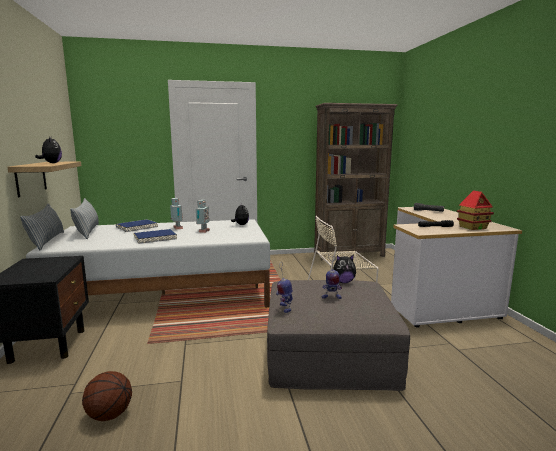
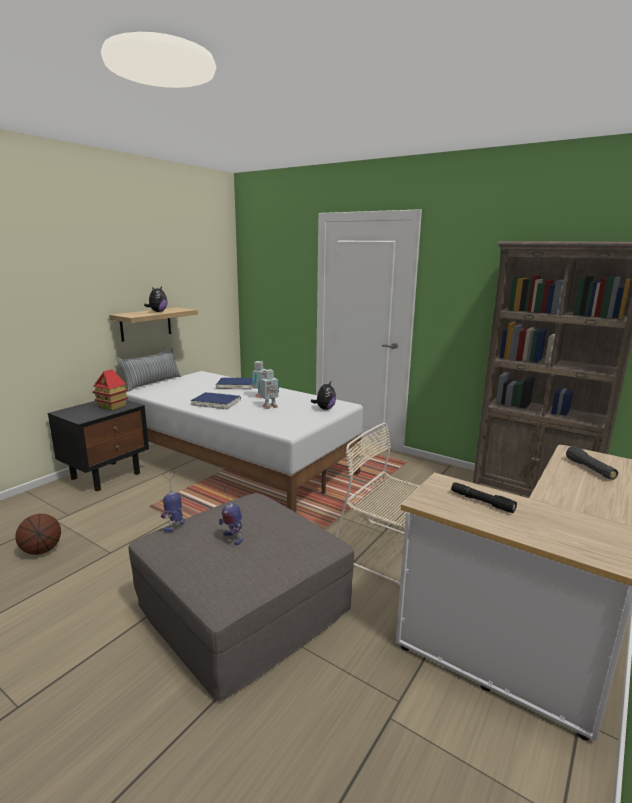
camera: 45 degrees right, 5 degrees up
pillow [70,198,99,239] -> none
plush toy [333,255,356,283] -> none
toy house [457,190,494,230] -> toy house moved to [92,369,128,410]

